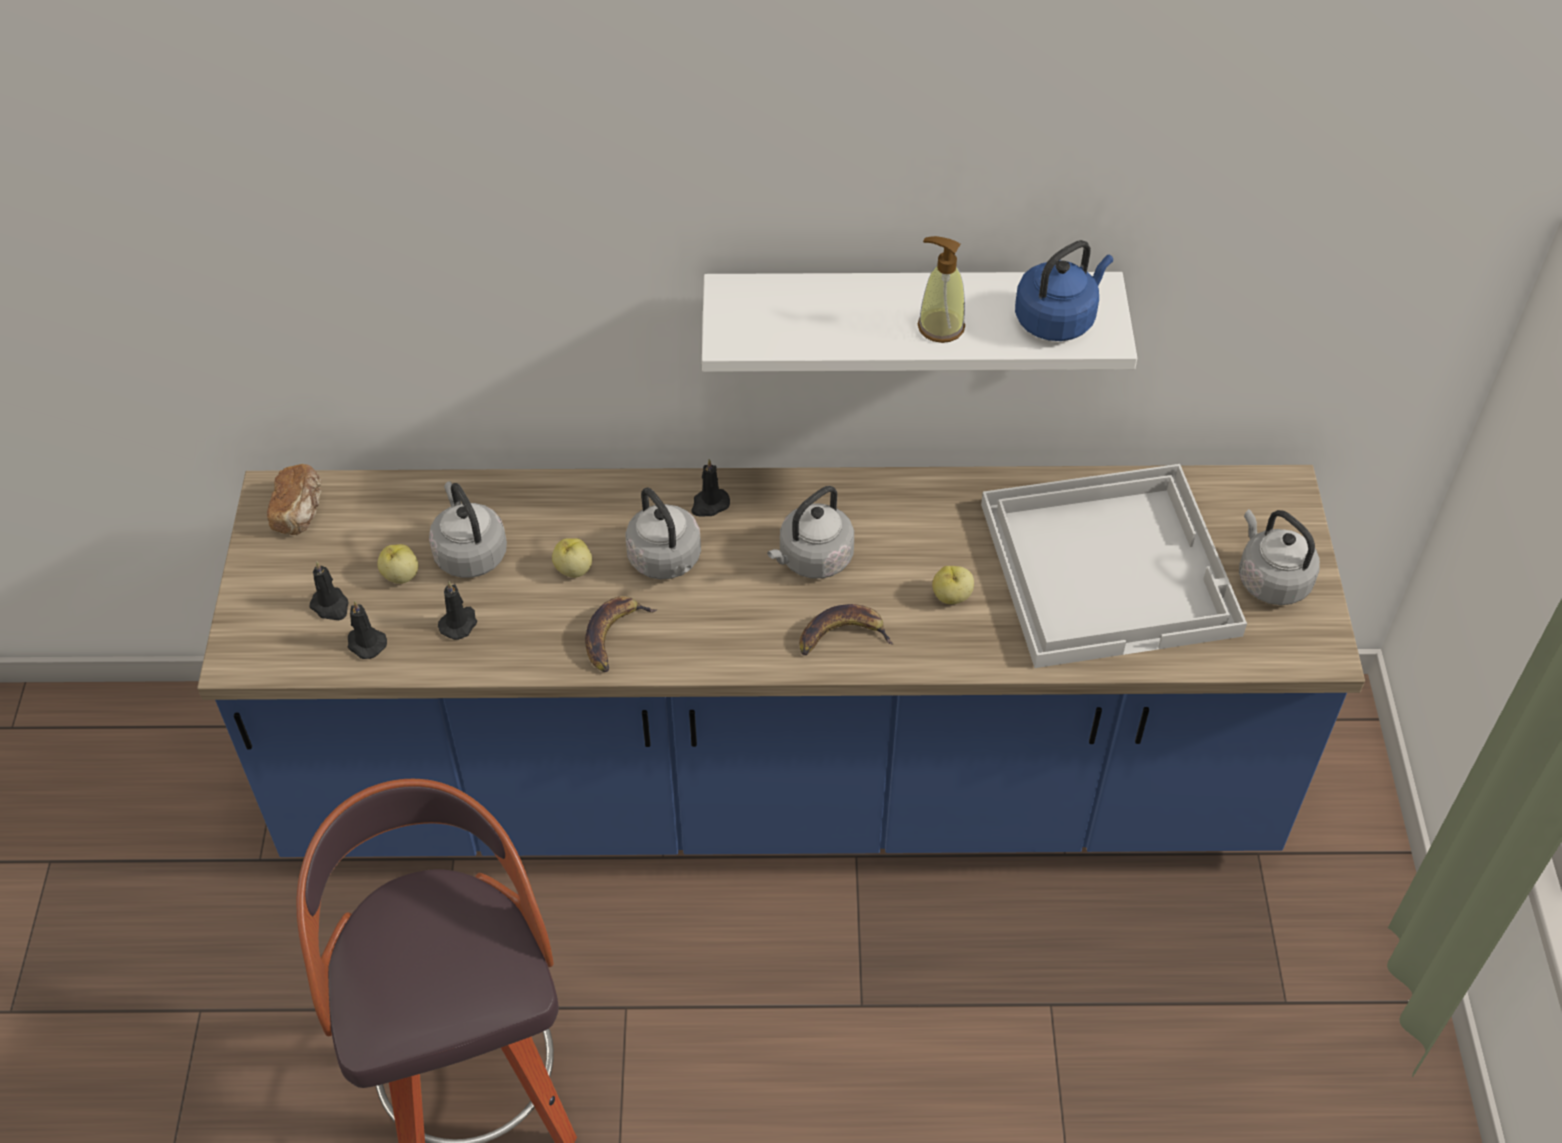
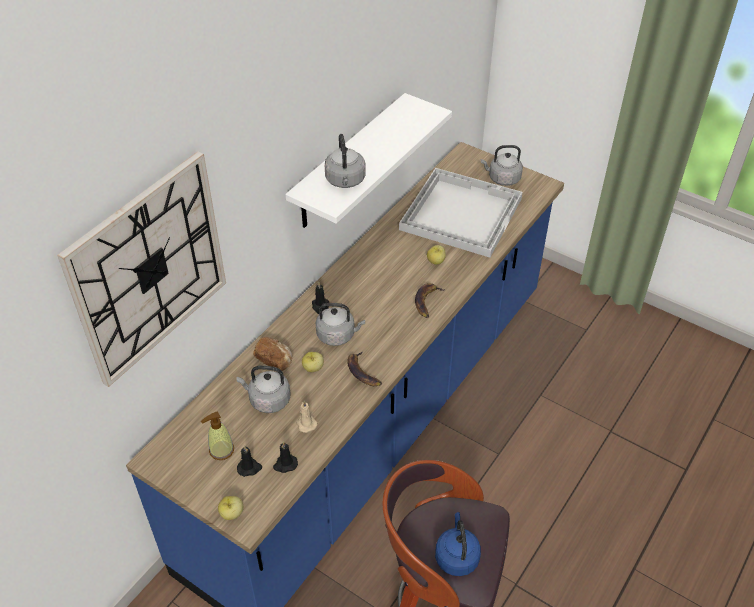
camera: 55 degrees left, 5 degrees down
bread [267,464,322,535] -> bread moved to [253,337,292,371]
apple [377,544,418,584] -> apple moved to [218,496,243,520]
black candle [438,581,477,640] -> beige candle [296,401,317,433]
grey kettle [767,486,854,579] -> grey kettle moved to [325,134,365,188]
soap dispenser [918,236,965,343] -> soap dispenser moved to [201,411,234,460]
blue kettle [1015,240,1113,341] -> blue kettle moved to [435,512,481,576]
none -> wall clock [57,151,226,387]

